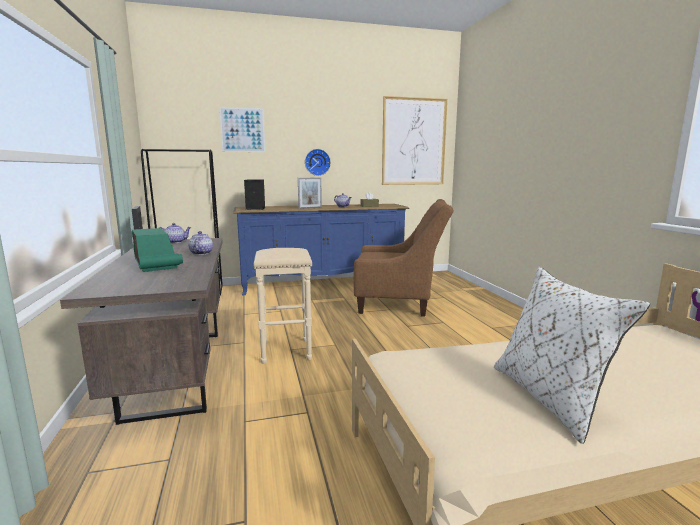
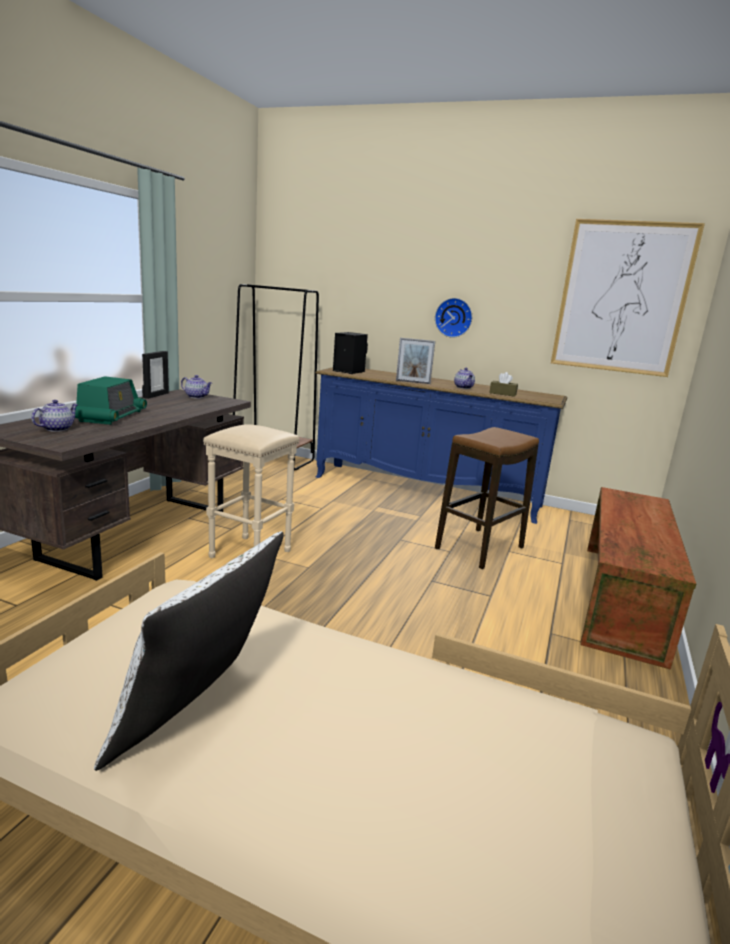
camera: 35 degrees right, 5 degrees up
teapot [188,231,213,255] -> teapot moved to [31,400,78,432]
picture [219,107,265,152] -> none
brown armchair [354,199,454,317] -> stool [435,427,539,569]
none -> brown bench [580,487,696,670]

